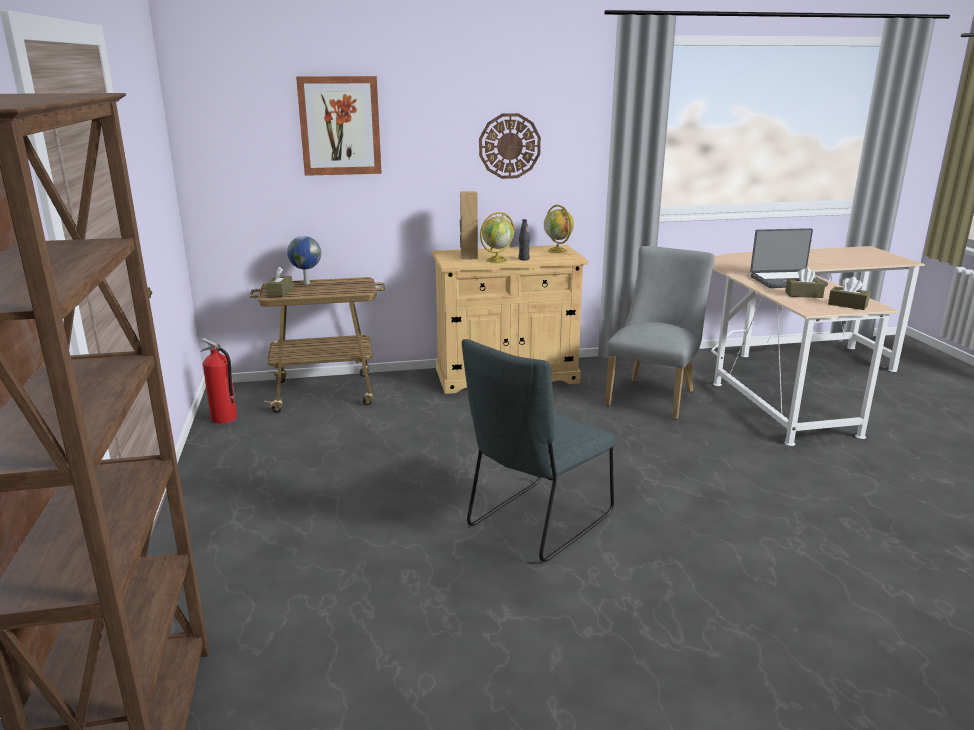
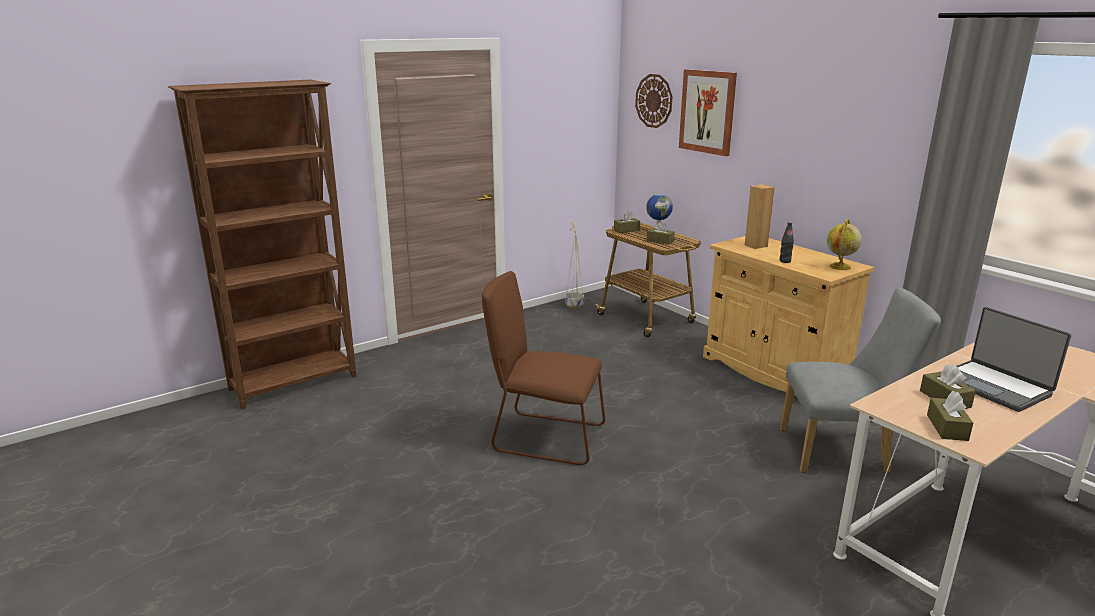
camera: 65 degrees right, 0 degrees up
fire extinguisher [201,338,237,424] -> beige planter [565,219,584,308]
grey chair [462,339,618,562] -> brown chair [482,271,605,465]
wall clock [479,113,541,179] -> wall clock moved to [635,74,673,128]
globe [480,212,514,263] -> none
none -> brown tissue box [647,221,675,245]

